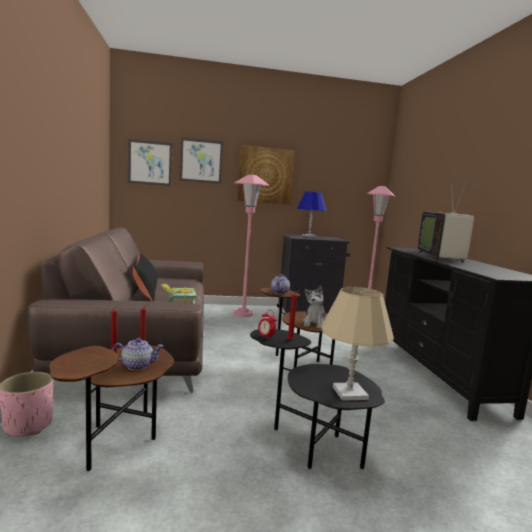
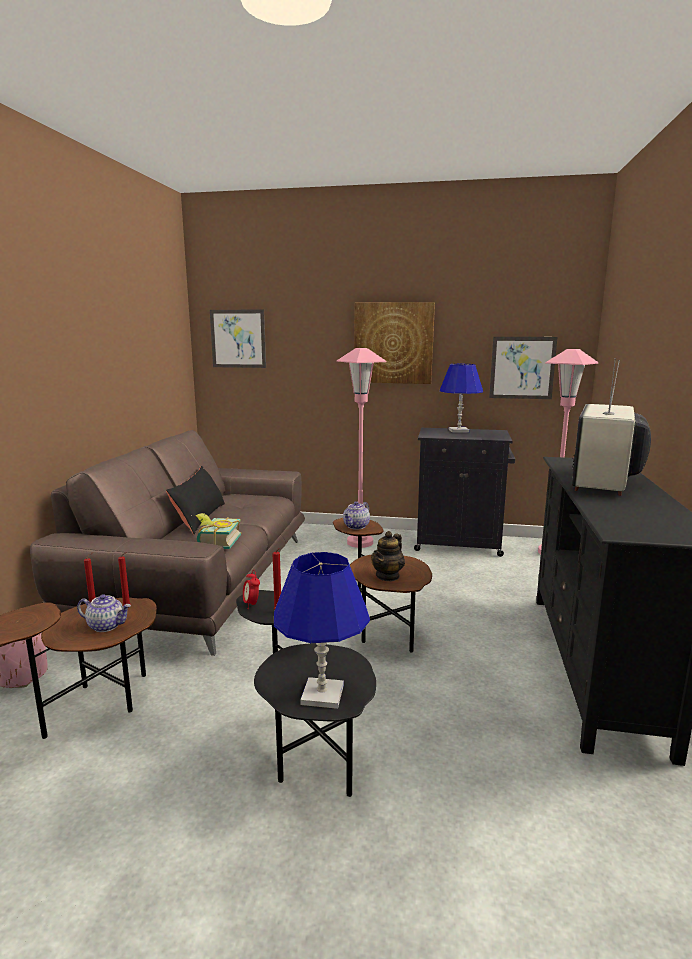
camera: 20 degrees right, 5 degrees up
picture [179,137,223,184] -> picture moved to [489,337,557,399]
plush toy [302,285,326,329] -> teapot [371,531,405,582]
beige table lamp [322,287,394,401] -> blue table lamp [274,552,370,709]

